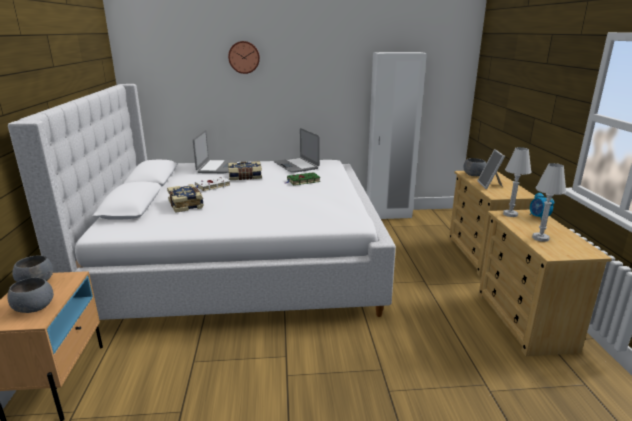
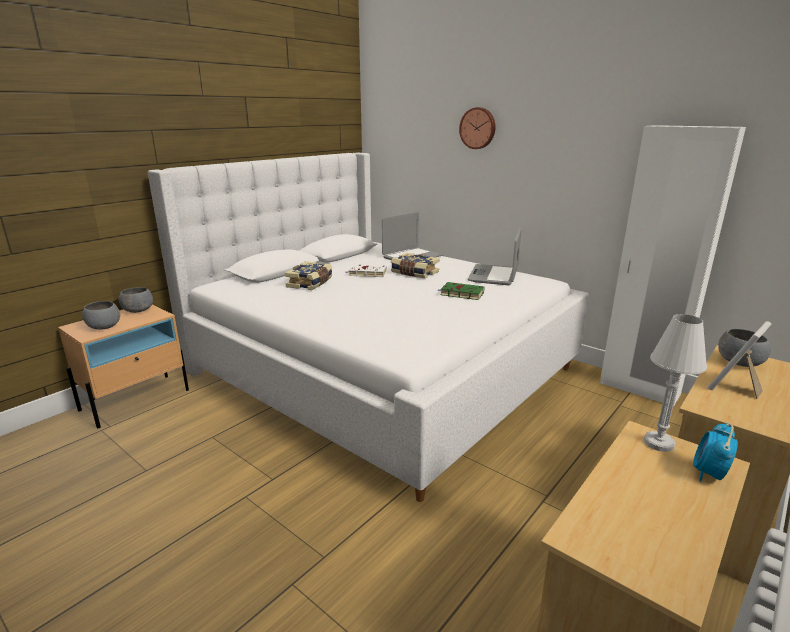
camera: 45 degrees right, 0 degrees up
white table lamp [532,163,566,242] -> none

